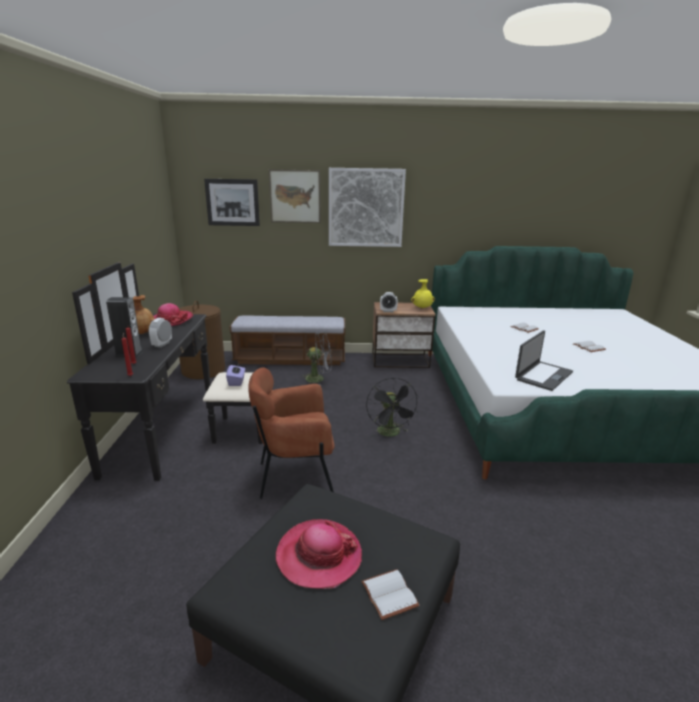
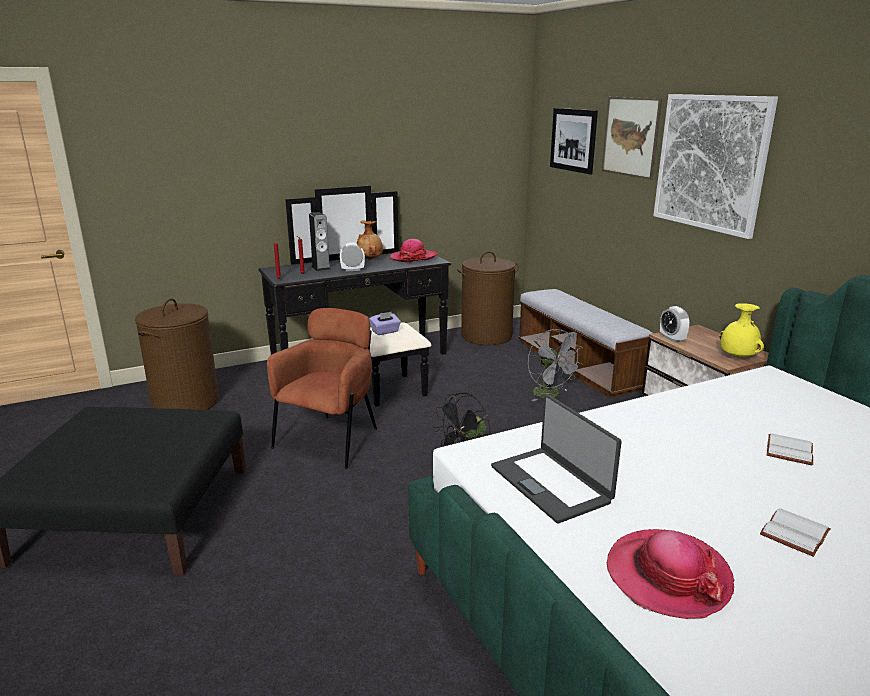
camera: 65 degrees right, 0 degrees up
brown armchair [248,367,335,499] -> brown armchair turned 60 degrees clockwise [267,308,377,469]
hat [276,519,362,589] -> hat moved to [607,529,734,619]
white book [361,569,420,620] -> none
laptop [515,331,573,391] -> laptop turned 45 degrees clockwise [491,394,622,524]
none -> brown laundry basket [135,298,219,410]

